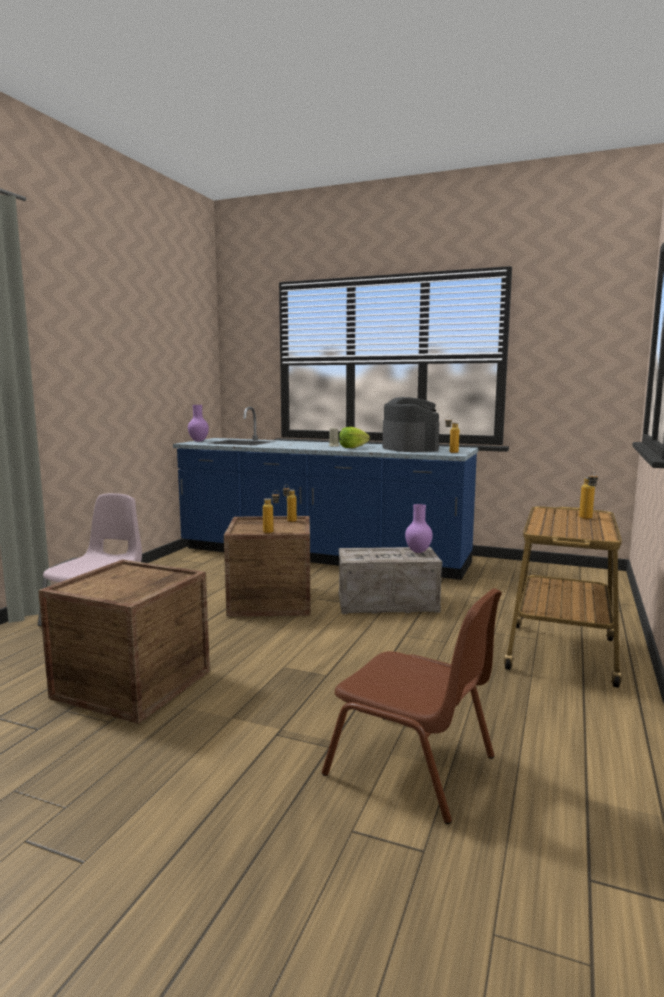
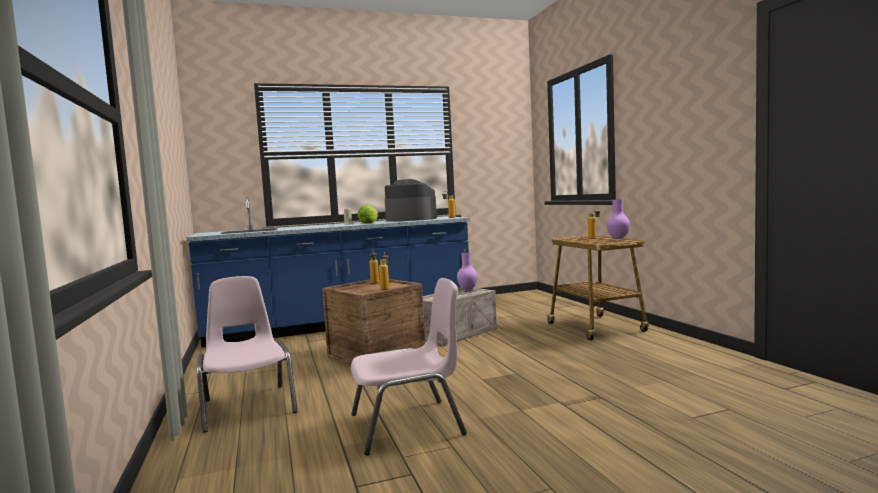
camera: 40 degrees left, 5 degrees down
crate [38,559,210,724] -> pink chair [351,278,467,455]
purple vase [188,405,209,442] -> purple vase moved to [606,199,630,239]
brown chair [322,588,502,824] -> none

